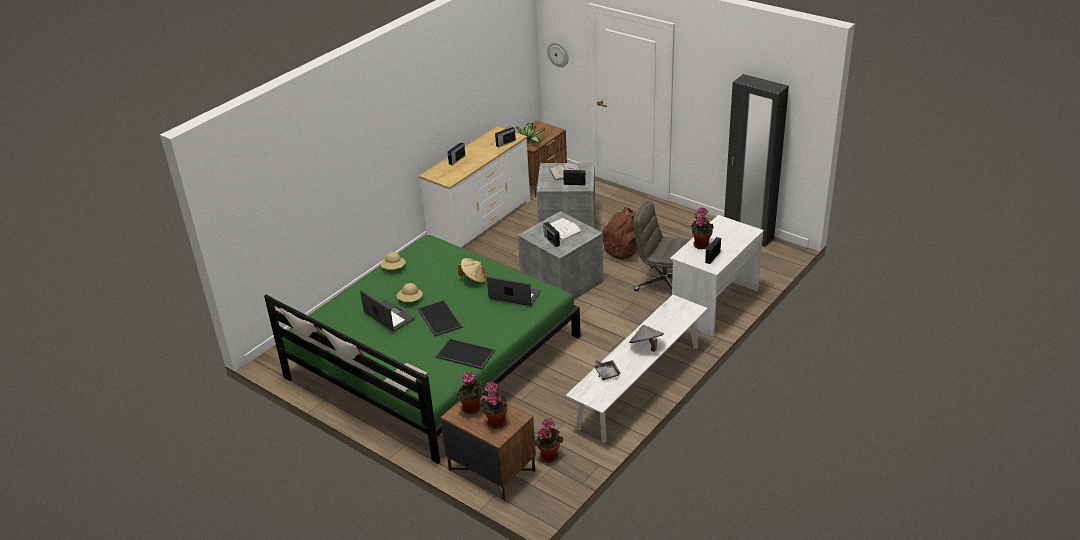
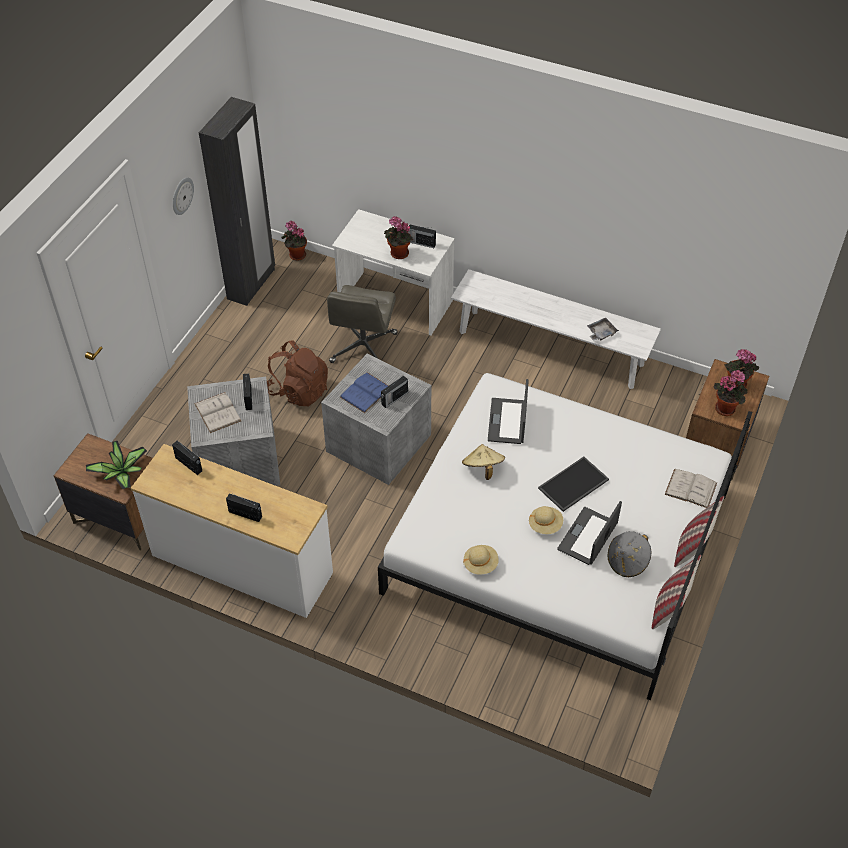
camera: 105 degrees left, 15 degrees up
green bed [264,235,581,464] -> white bed [378,373,752,700]
tray [435,338,495,369] -> none
potted plant [535,418,563,463] -> potted plant moved to [281,221,307,261]
white book [543,218,582,240] -> blue book [340,372,388,413]
wall clock [547,42,569,67] -> wall clock moved to [173,177,194,215]
grey hat [629,325,664,352] -> grey hat moved to [608,531,651,577]

